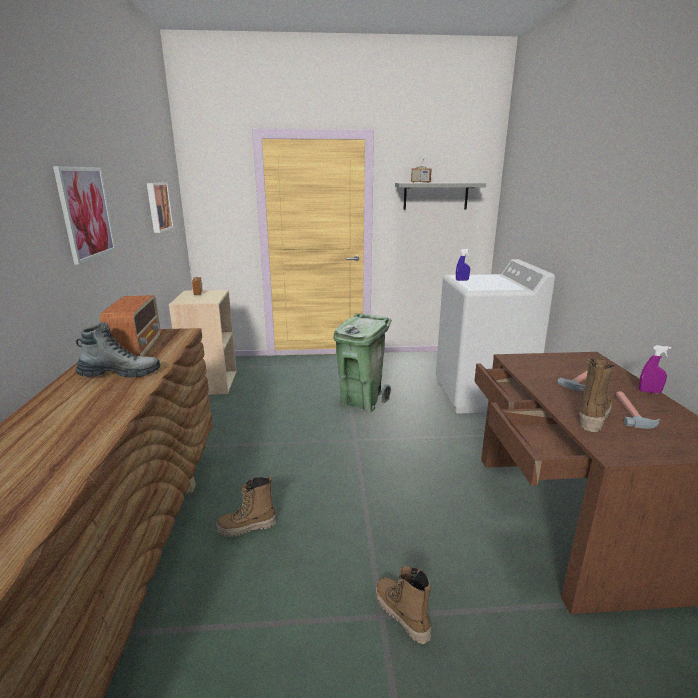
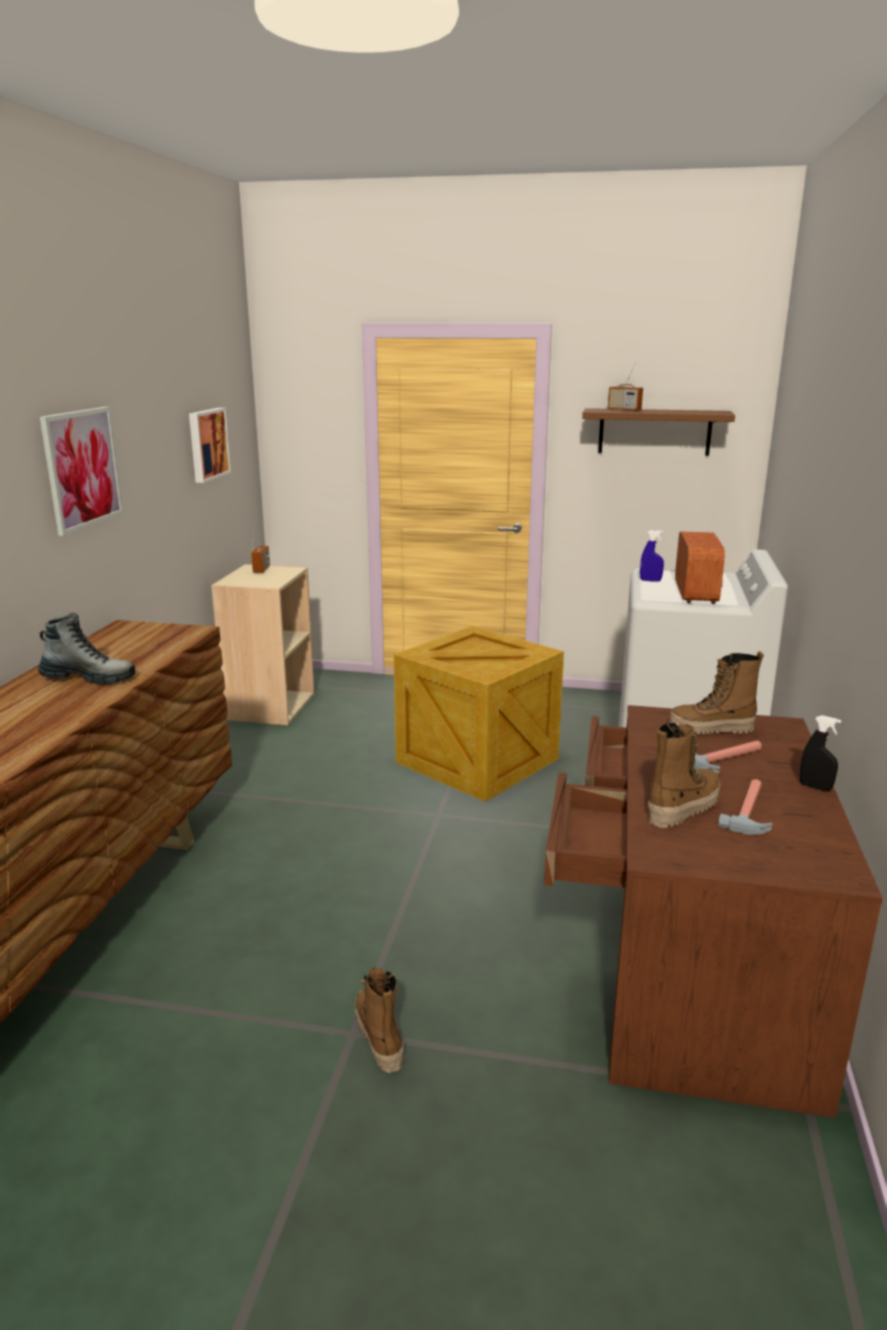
camera: 15 degrees right, 0 degrees up
radio [100,295,161,356] -> radio moved to [675,531,725,604]
boot [216,476,276,537] -> boot moved to [669,651,764,735]
green trash can [333,314,391,412] -> crate [394,626,564,802]
grey shelf [395,183,486,210] -> brown shelf [582,408,735,456]
purple spray bottle [639,345,672,394] -> black spray bottle [800,715,841,791]

